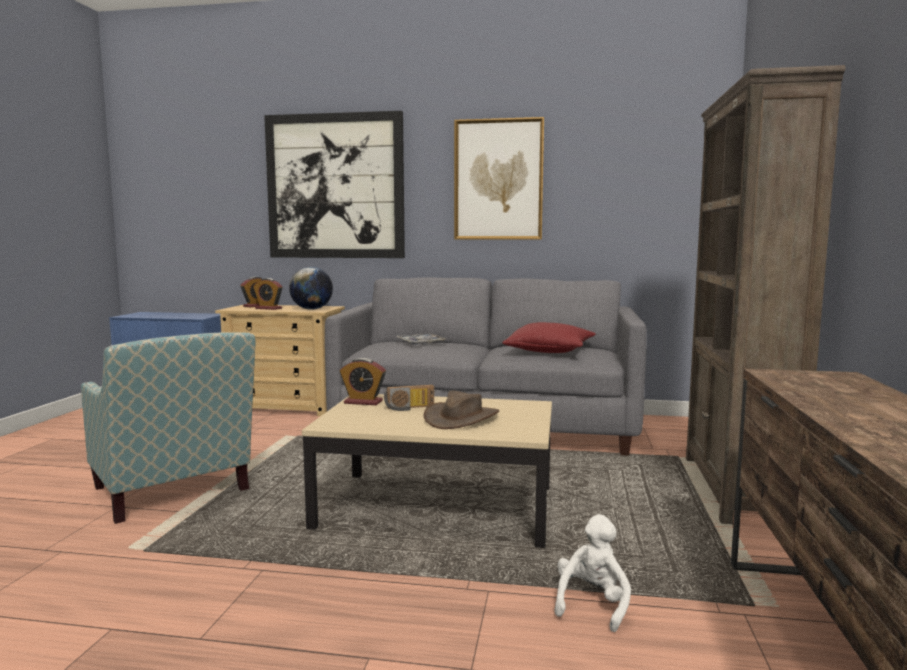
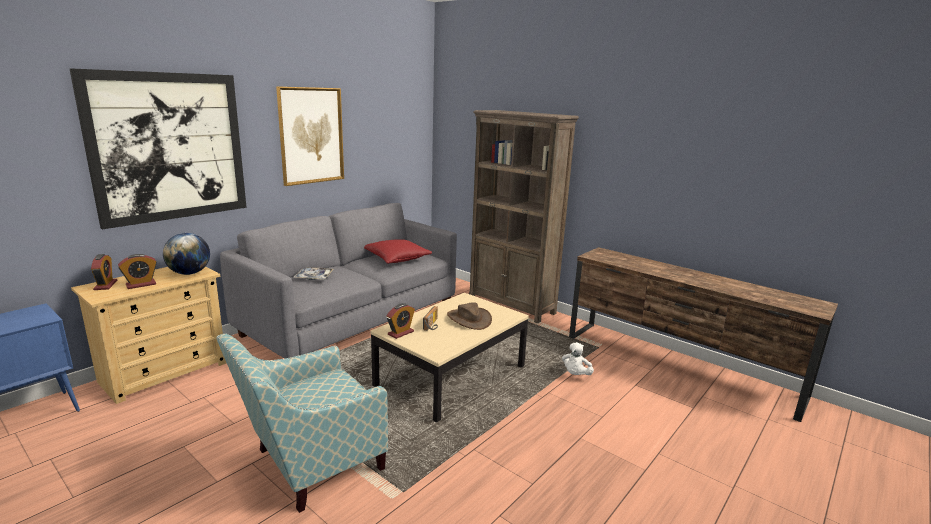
camera: 60 degrees left, 10 degrees up
armchair [81,332,255,524] -> armchair turned 150 degrees clockwise [216,334,388,513]
white plush toy [554,514,631,632] -> white plush toy turned 120 degrees counterclockwise [562,342,594,375]

